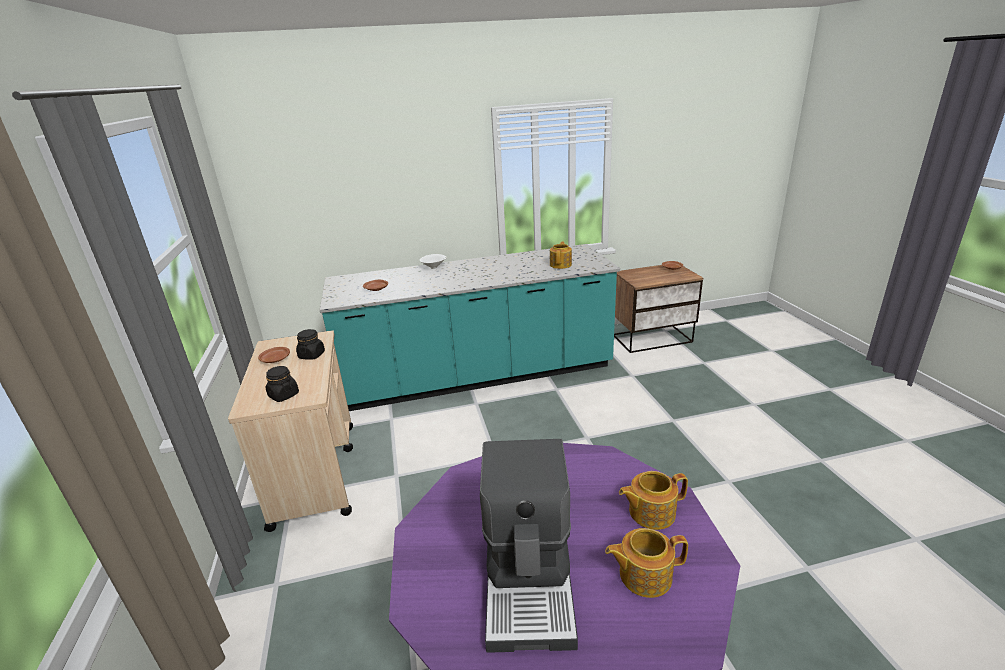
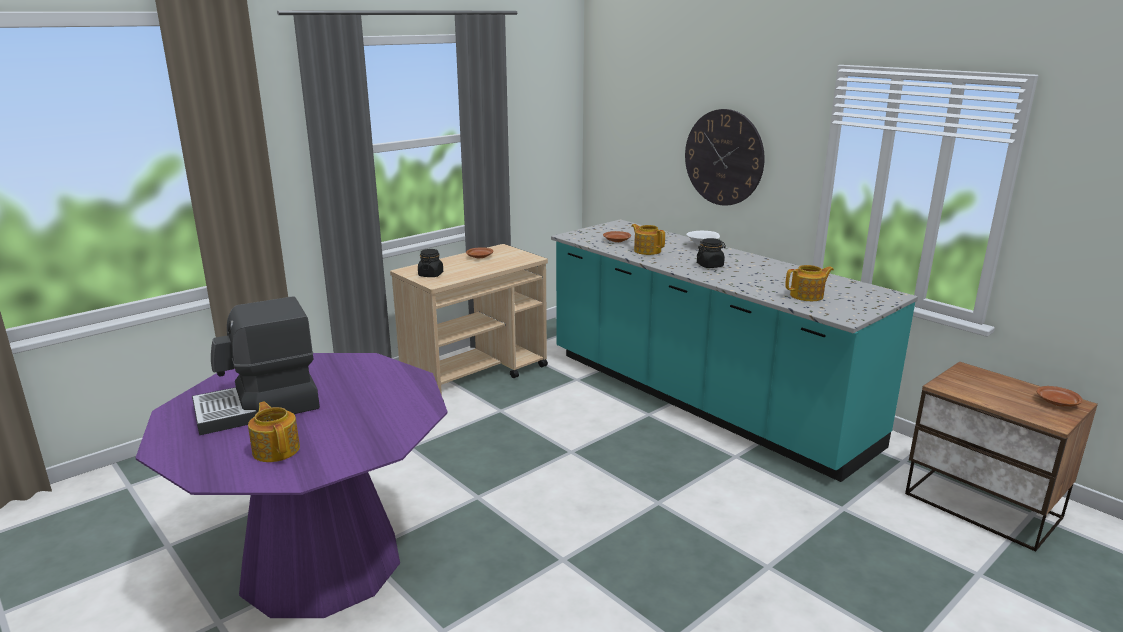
camera: 60 degrees right, 5 degrees down
black jar [296,329,325,360] -> black jar moved to [697,238,726,268]
teapot [619,471,688,530] -> teapot moved to [631,224,665,255]
none -> wall clock [685,109,765,206]

